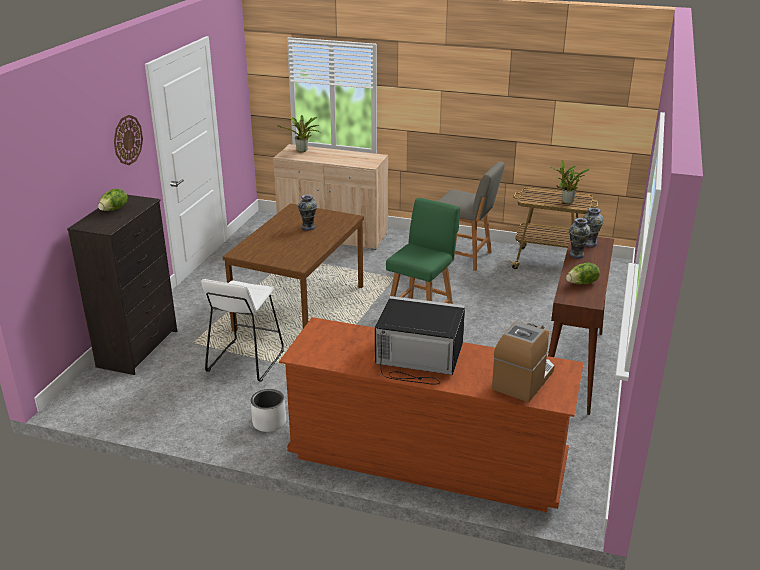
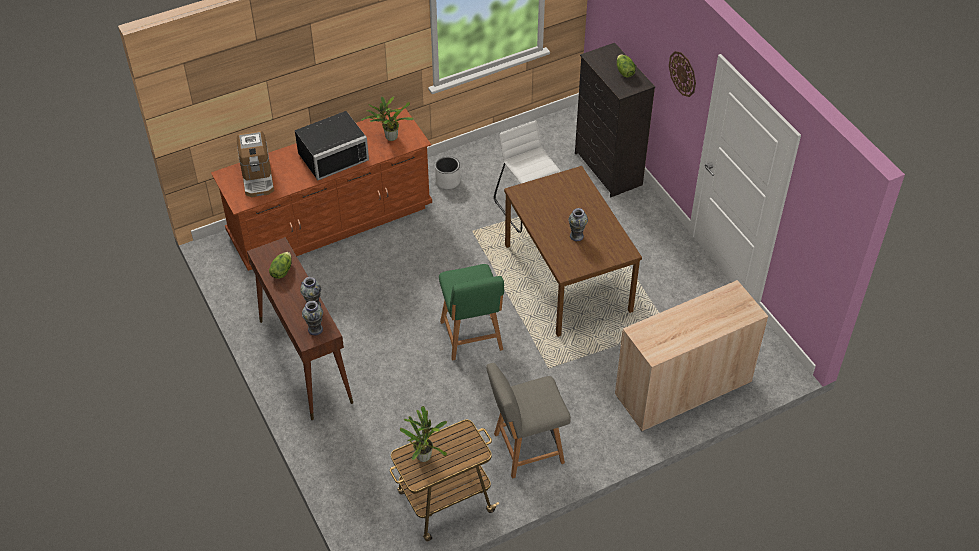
camera: 135 degrees right, 20 degrees up
potted plant [277,115,320,152] -> potted plant moved to [361,96,414,141]

